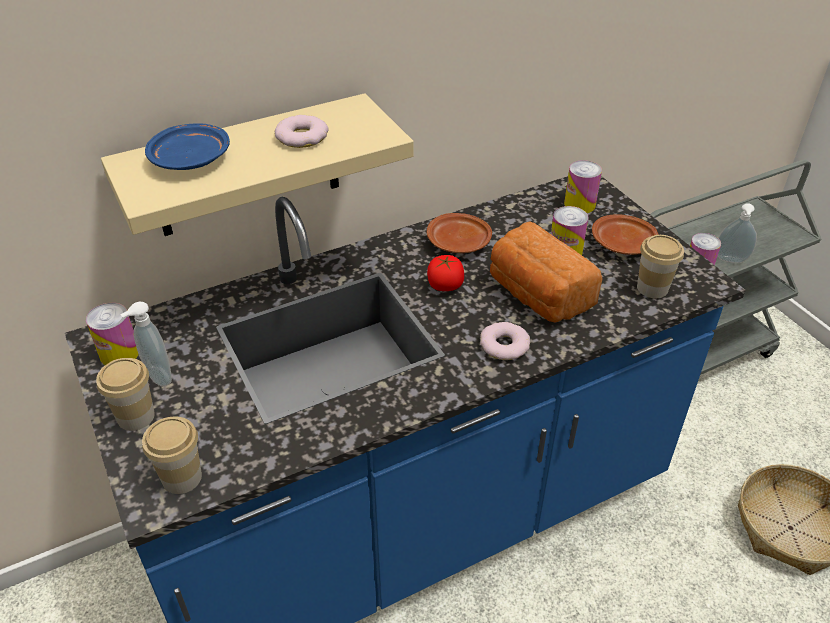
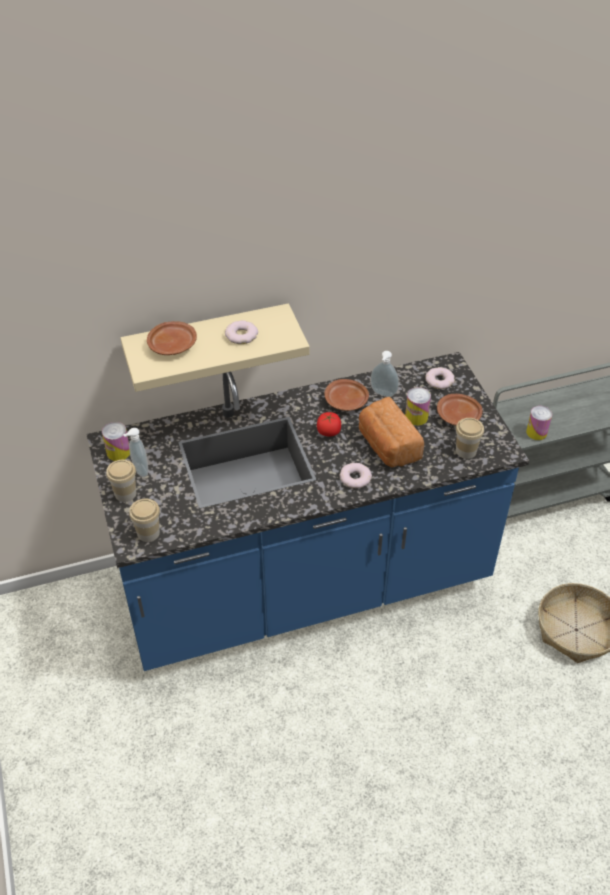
camera: 10 degrees right, 5 degrees up
blue plate [145,123,230,170] -> brown plate [147,321,197,355]
can [564,160,602,213] -> donut [425,367,455,389]
soap dispenser [718,203,757,263] -> soap dispenser moved to [370,351,399,397]

